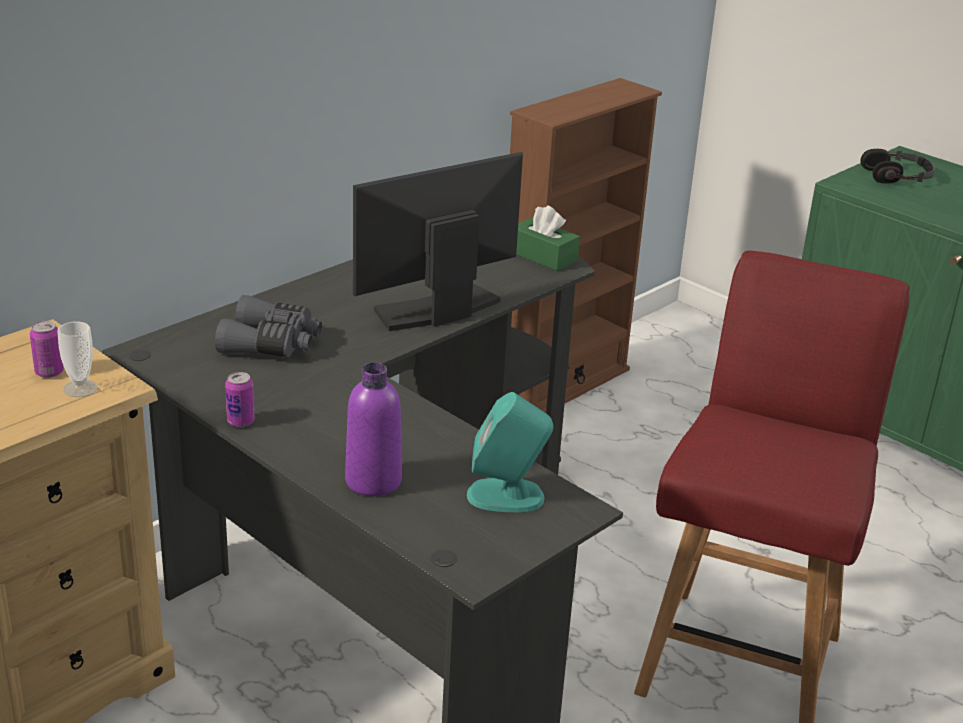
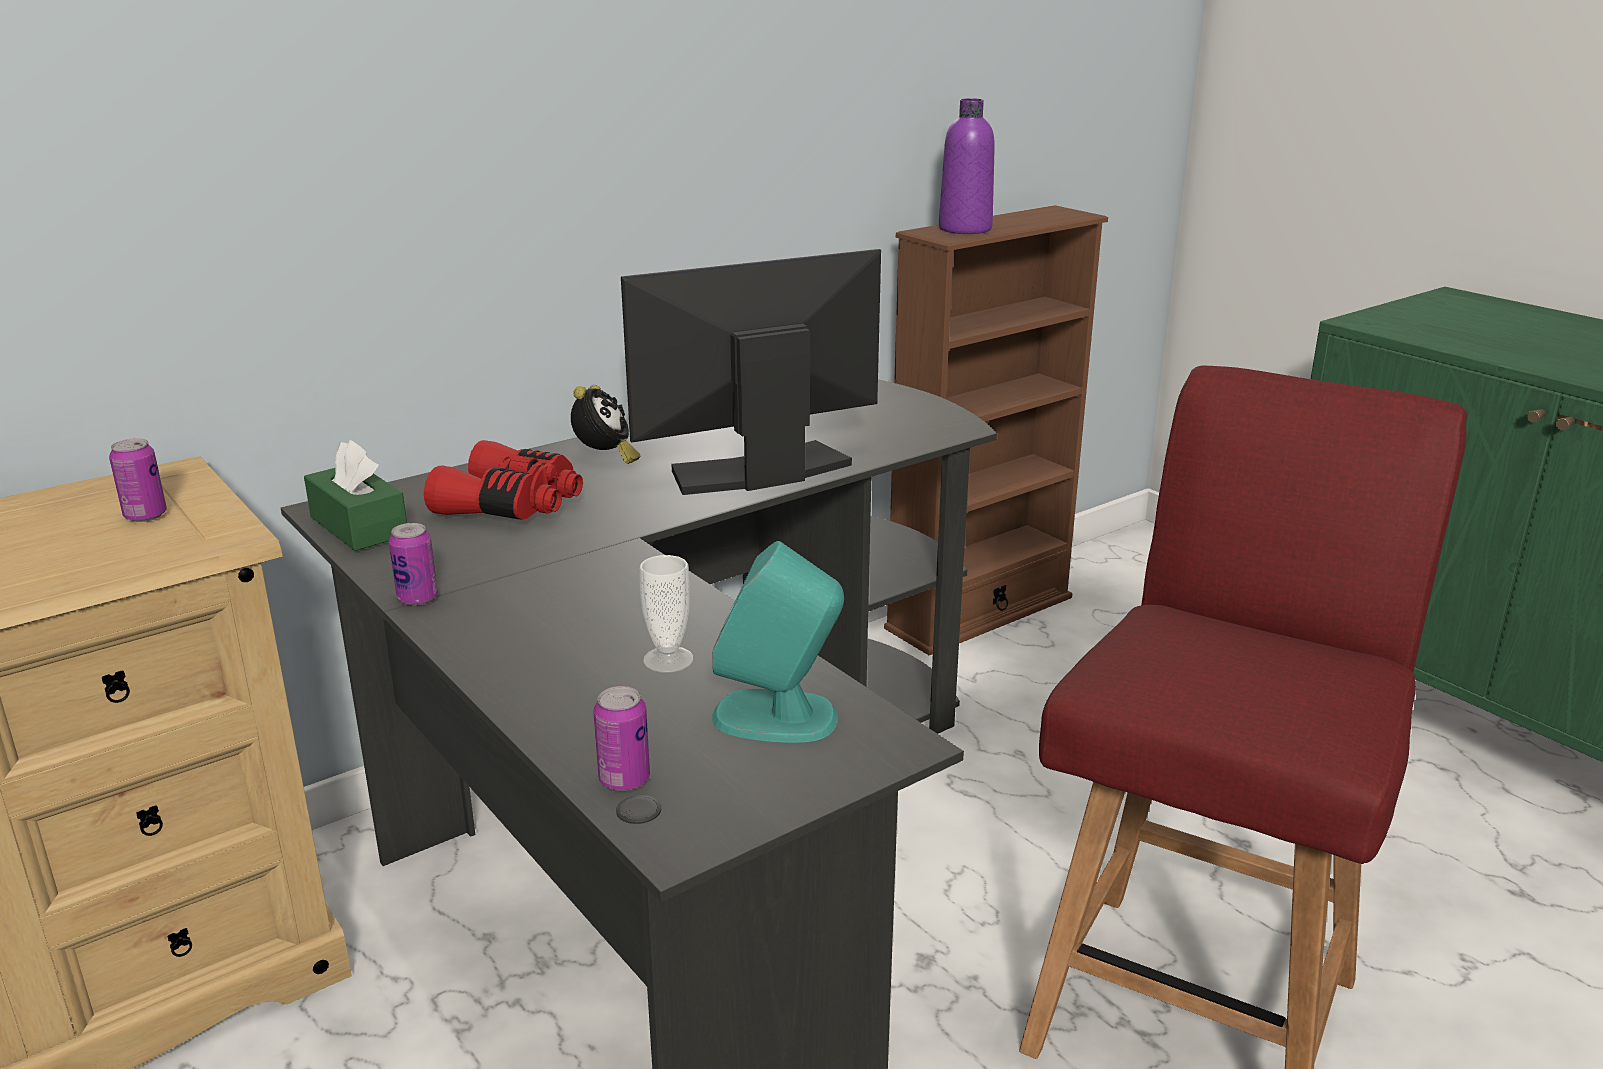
camera: 10 degrees right, 5 degrees down
cup [57,321,97,397] -> cup moved to [639,555,694,673]
grey binoculars [215,295,322,357] -> red binoculars [424,440,583,520]
purple bottle [345,362,402,496] -> purple bottle moved to [939,98,995,234]
green tissue box [516,206,580,271] -> green tissue box moved to [304,440,407,551]
headphones [861,149,935,184] -> none
none -> alarm clock [571,385,641,464]
none -> can [593,686,650,791]

